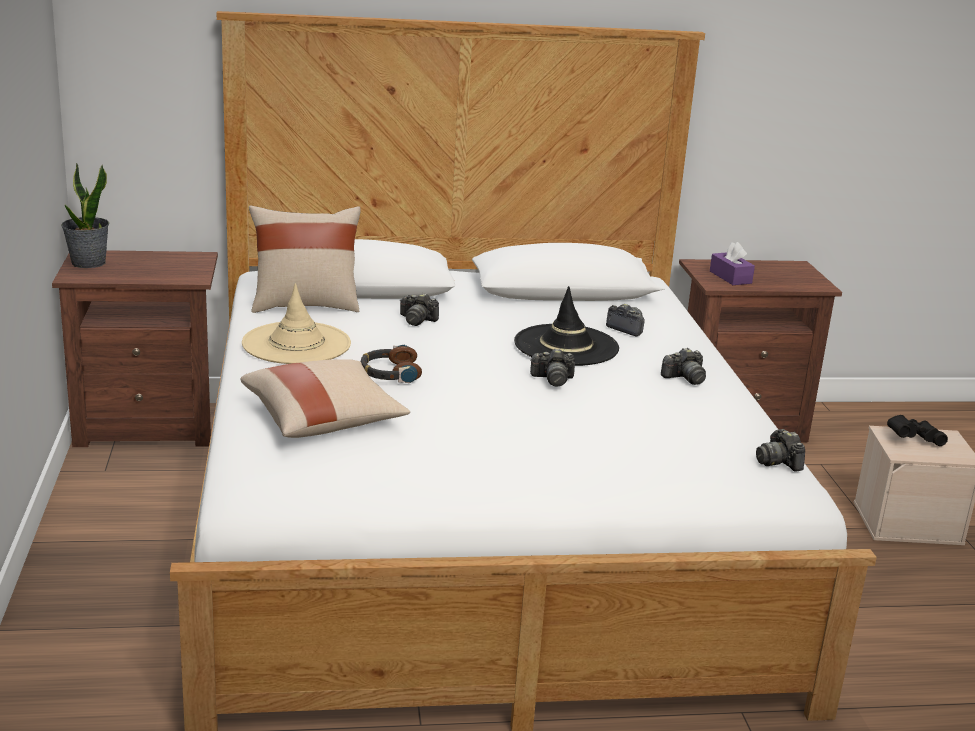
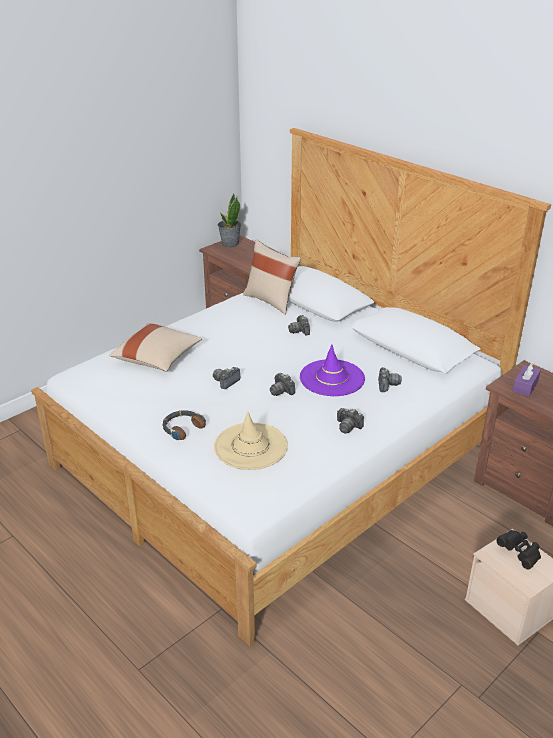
camera: 55 degrees right, 10 degrees up
beige hat [242,283,351,364] -> beige hat moved to [214,411,288,470]
headphones [361,345,422,383] -> headphones moved to [162,410,206,440]
black hat [514,286,619,366] -> purple hat [300,344,365,396]
camera [756,429,805,472] -> camera moved to [213,367,240,389]

